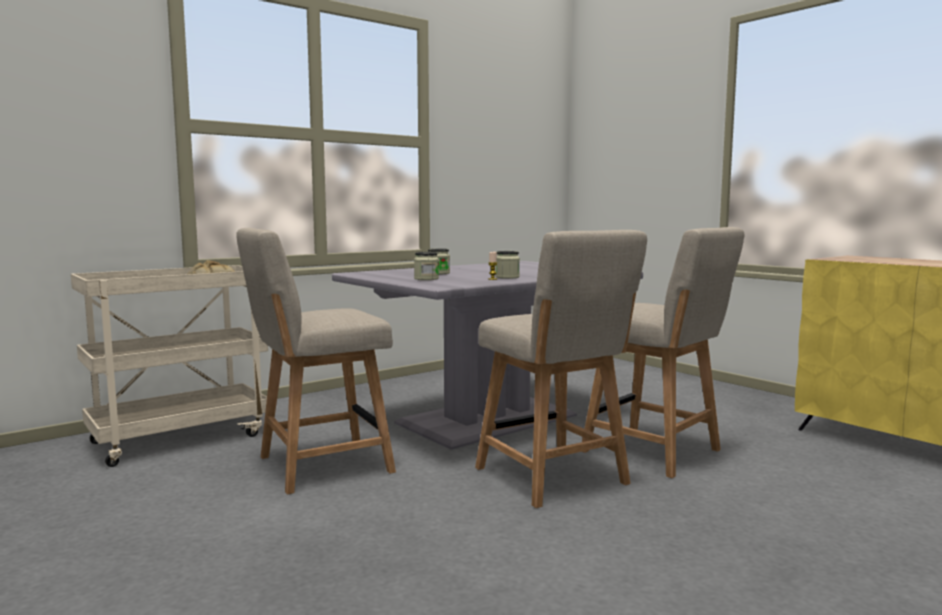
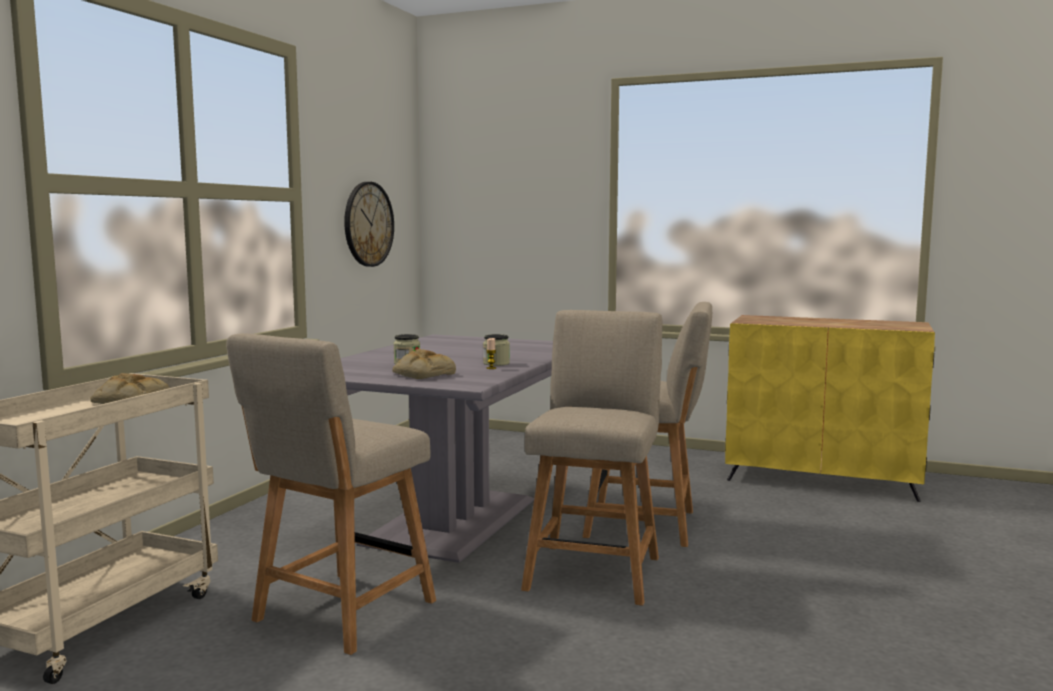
camera: 30 degrees left, 0 degrees up
jar [414,252,439,280] -> bread [392,349,456,379]
beige chair [475,230,647,508] -> beige chair turned 105 degrees counterclockwise [521,310,663,606]
none -> wall clock [344,182,394,267]

